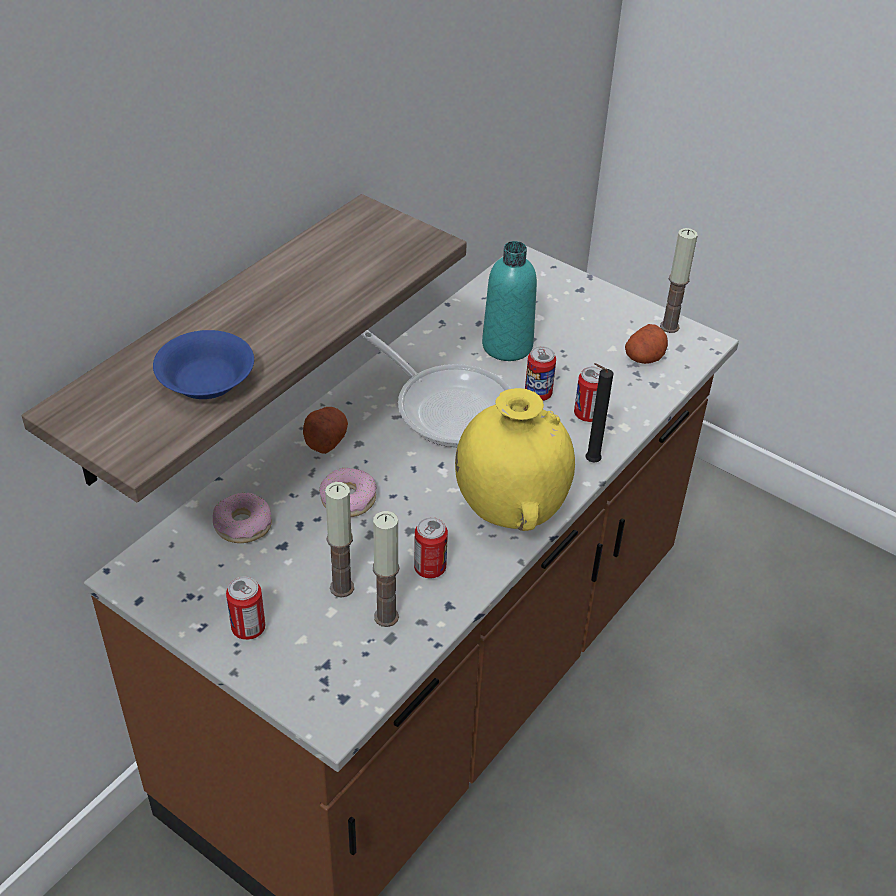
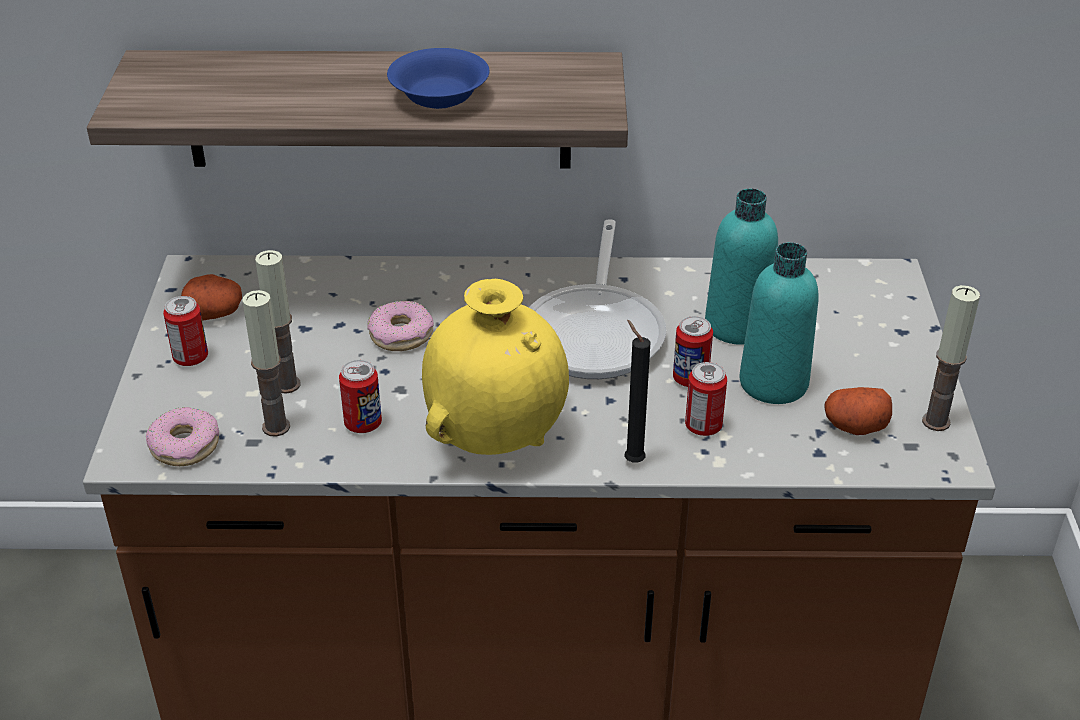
camera: 55 degrees right, 5 degrees down
blue bowl [153,330,254,399] -> blue bowl moved to [387,48,490,109]
donut [213,493,272,543] -> donut moved to [146,407,219,466]
potato [303,407,348,454] -> potato moved to [181,274,242,321]
none -> turquoise bottle [740,242,819,404]

